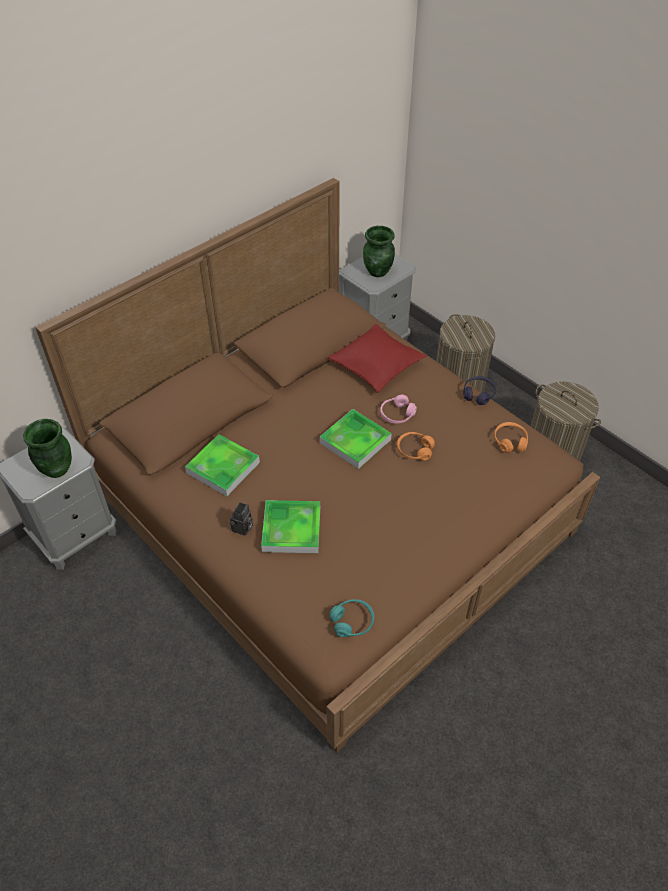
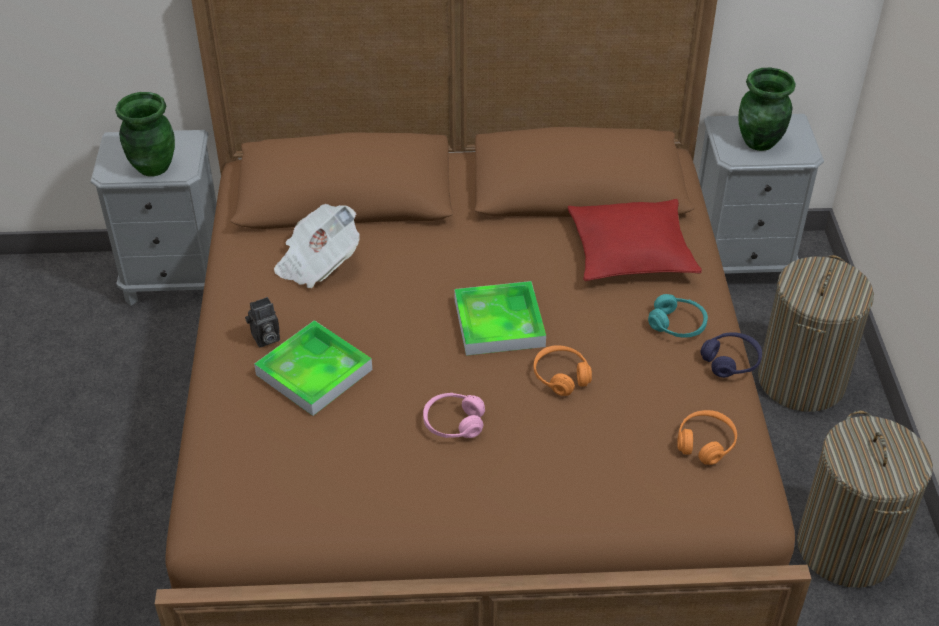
camera: 40 degrees right, 5 degrees down
tray [185,434,260,496] -> newspaper [274,204,360,288]
turquoise headphones [330,599,374,637] -> turquoise headphones moved to [648,294,708,338]
pink headphones [380,395,417,423] -> pink headphones moved to [423,393,485,438]

